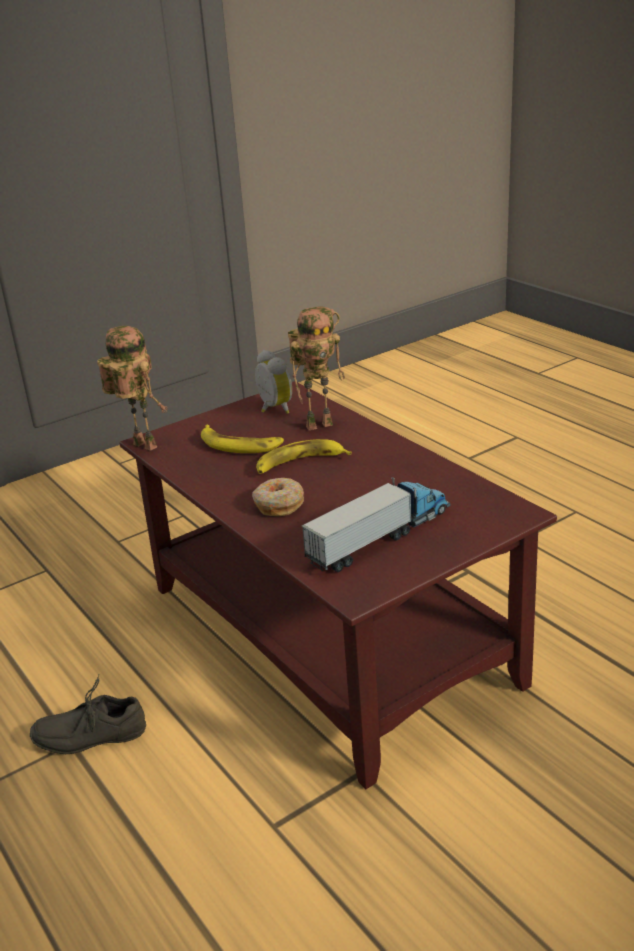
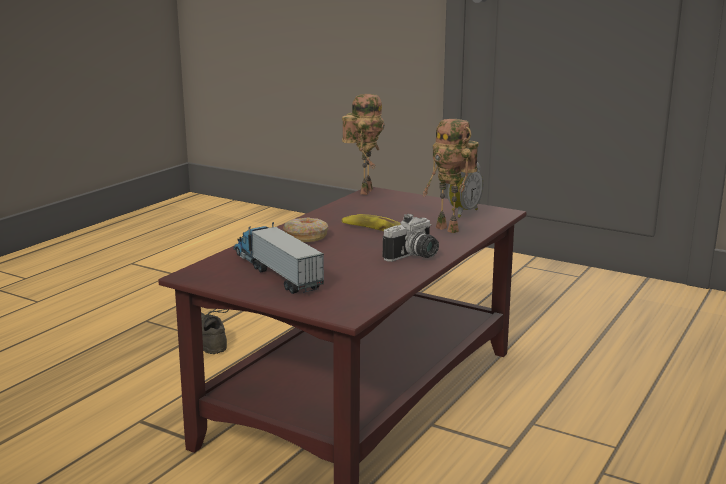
camera: 65 degrees right, 10 degrees down
banana [201,425,284,453] -> none
toy truck [302,477,450,572] -> toy truck turned 150 degrees counterclockwise [233,222,324,294]
none -> camera [383,214,439,262]

